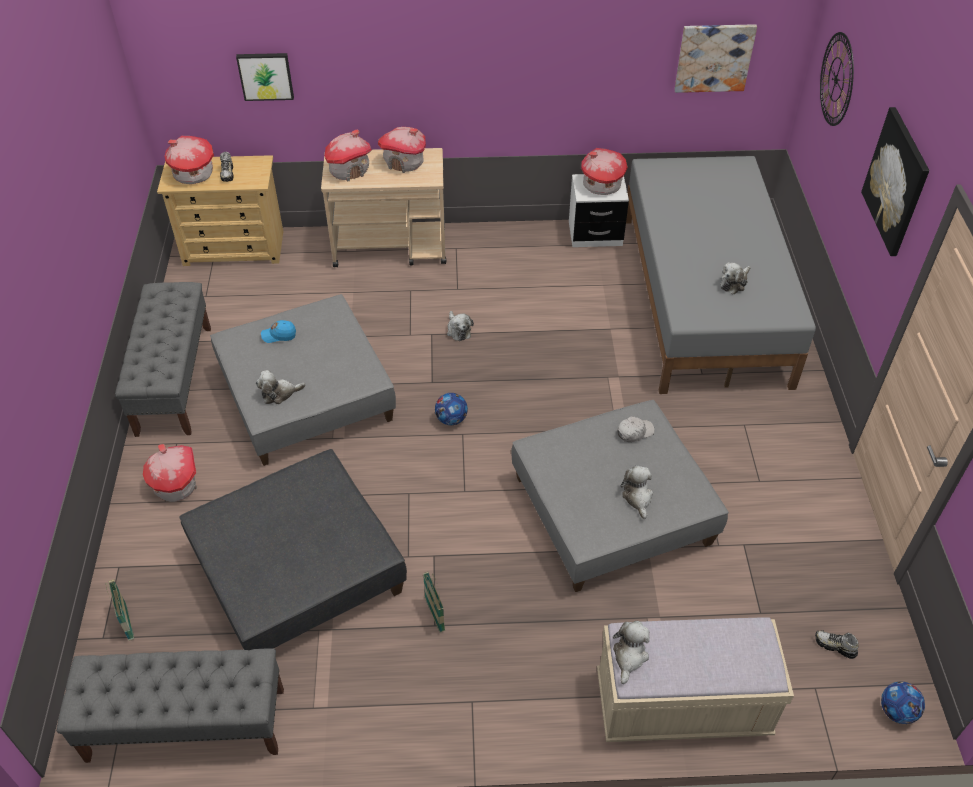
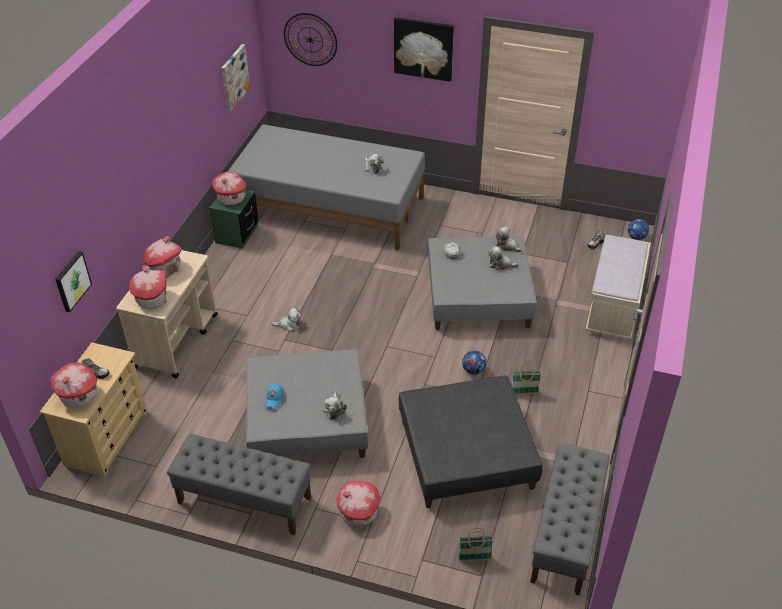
camera: 70 degrees left, 5 degrees down
football [435,393,468,425] -> football moved to [462,351,486,375]
white nightstand [569,174,629,247] -> green nightstand [210,189,258,249]
plush toy [613,621,650,684] -> plush toy moved to [496,227,522,252]

